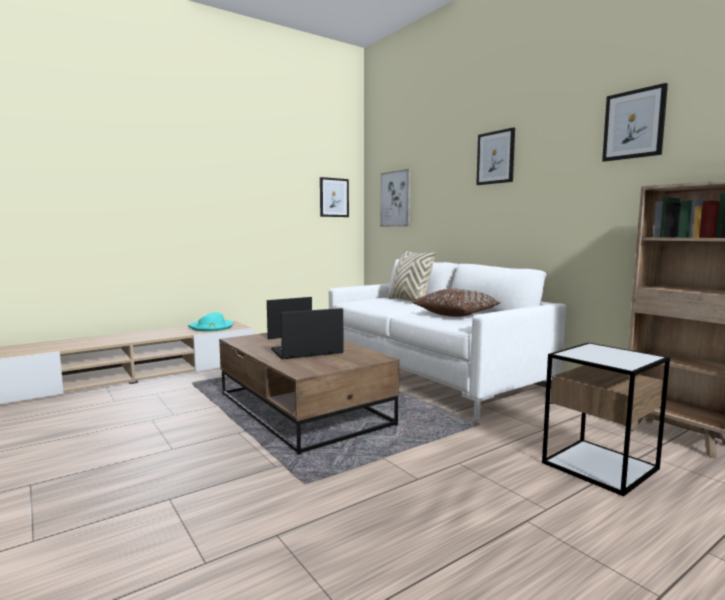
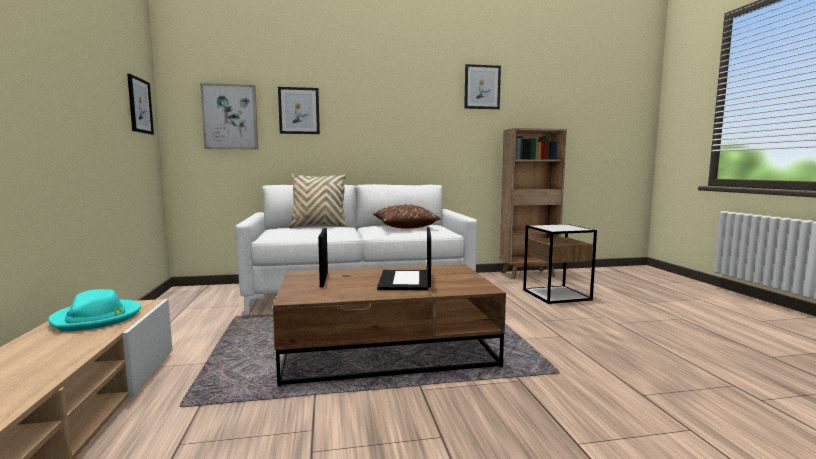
camera: 65 degrees left, 0 degrees up
picture [476,127,515,185] -> picture moved to [278,87,320,134]

